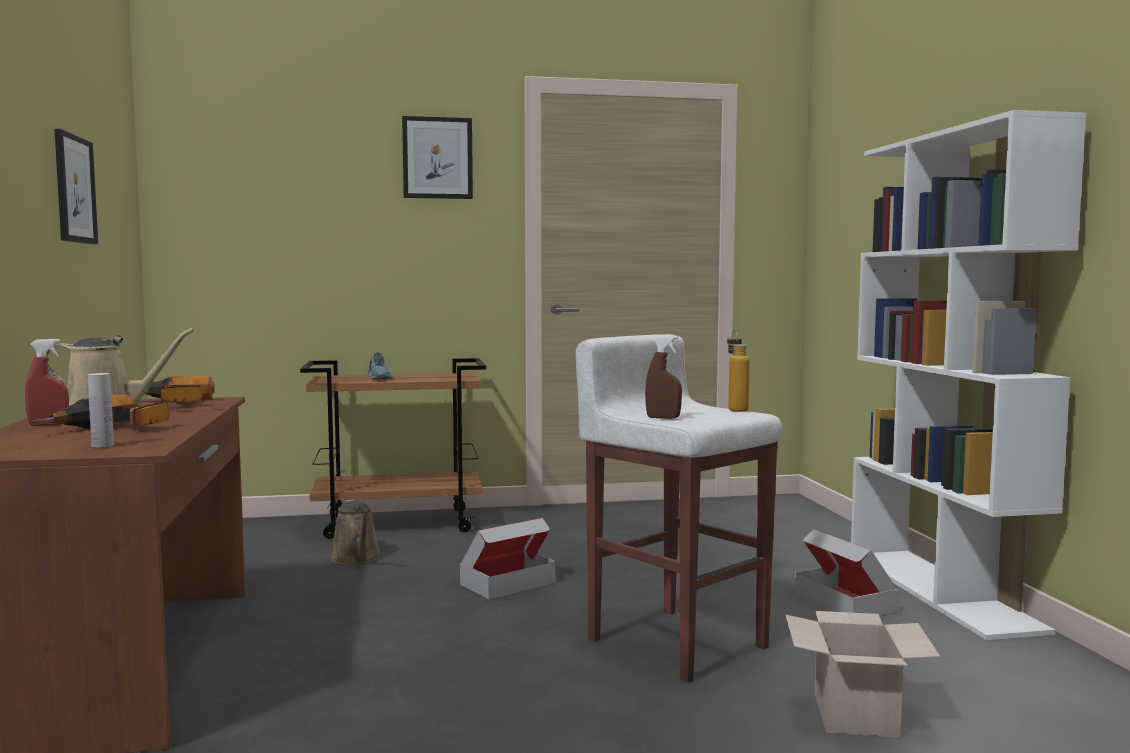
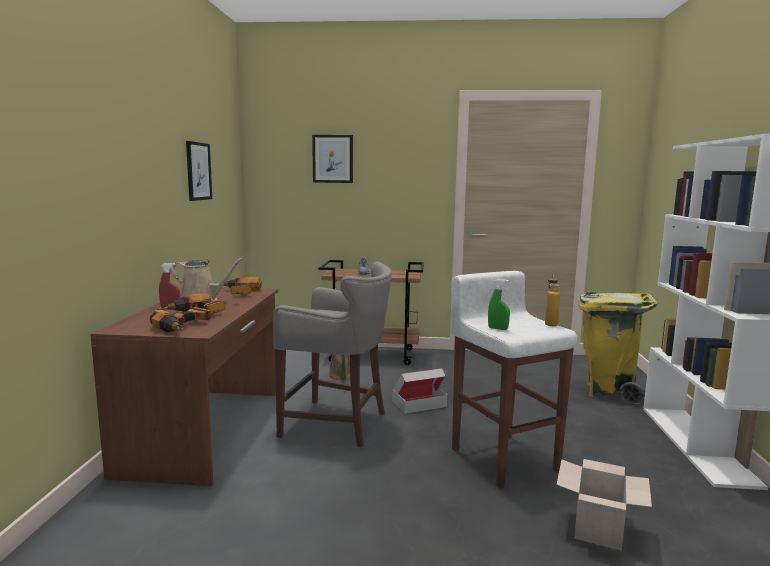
camera: 15 degrees right, 5 degrees up
white bottle [88,373,114,448] -> power drill [150,307,211,332]
picture [402,116,473,199] -> picture moved to [312,135,353,183]
brown spray bottle [645,335,682,419] -> green spray bottle [488,279,510,330]
cardboard box [795,529,899,616] -> none
none -> grey stool [273,261,391,448]
none -> yellow trash can [578,292,657,404]

